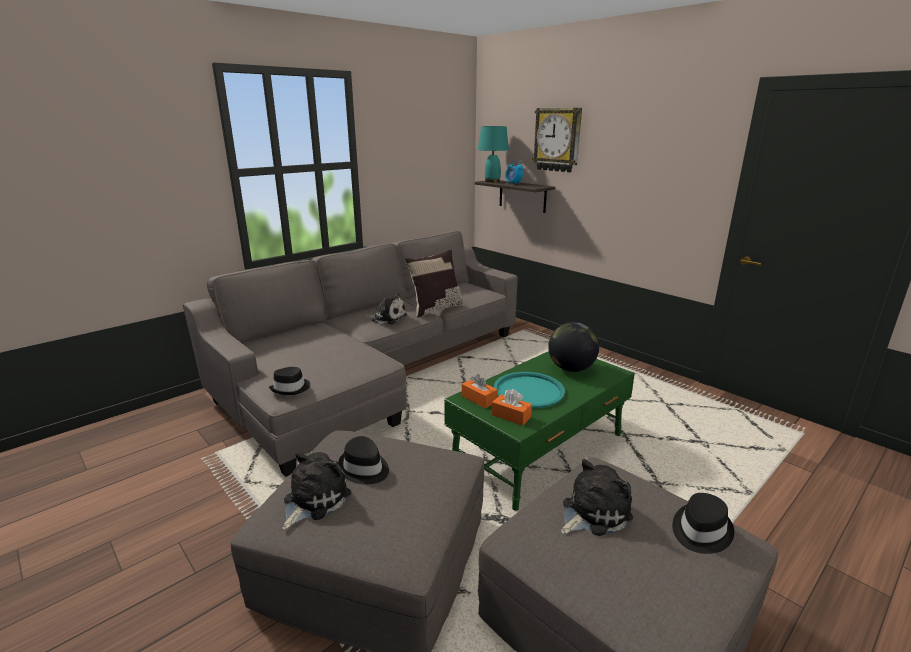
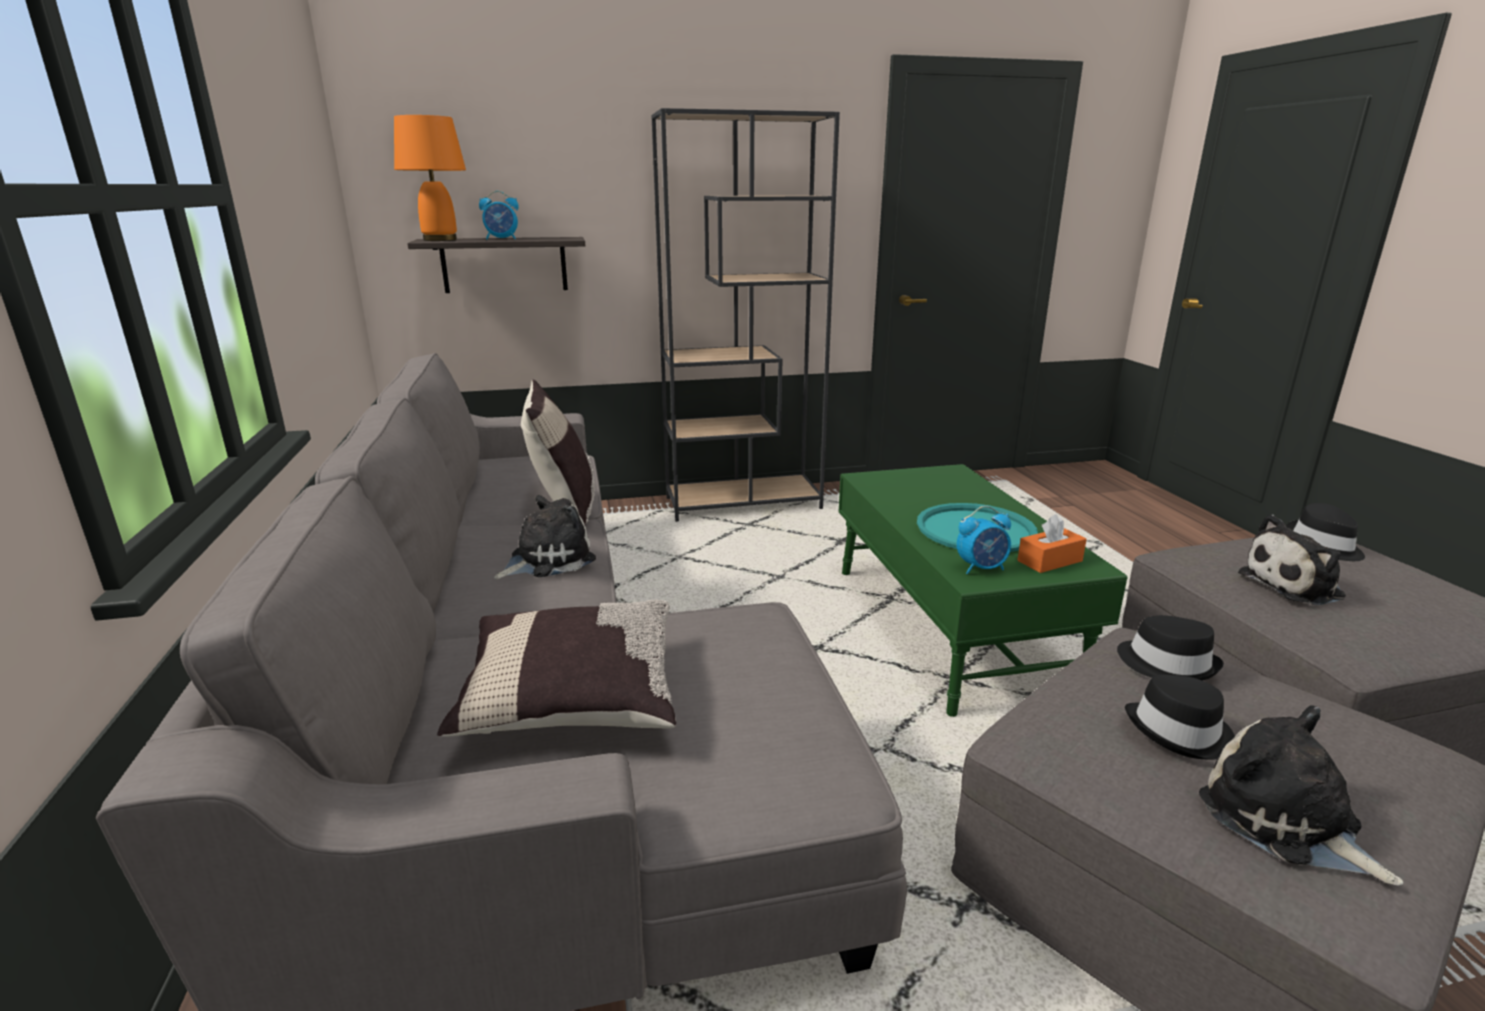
camera: 60 degrees left, 0 degrees up
black hat [269,367,310,395] -> black hat moved to [1117,615,1224,681]
orange tissue box [462,374,498,409] -> alarm clock [957,506,1011,575]
turquoise table lamp [478,126,509,182] -> orange table lamp [394,115,466,241]
wall clock [532,108,582,172] -> none
globe [548,322,599,372] -> none
plush toy [561,459,633,536] -> plush toy turned 105 degrees counterclockwise [1238,515,1346,605]
none -> pillow [437,599,676,737]
none -> bookcase [651,108,840,522]

